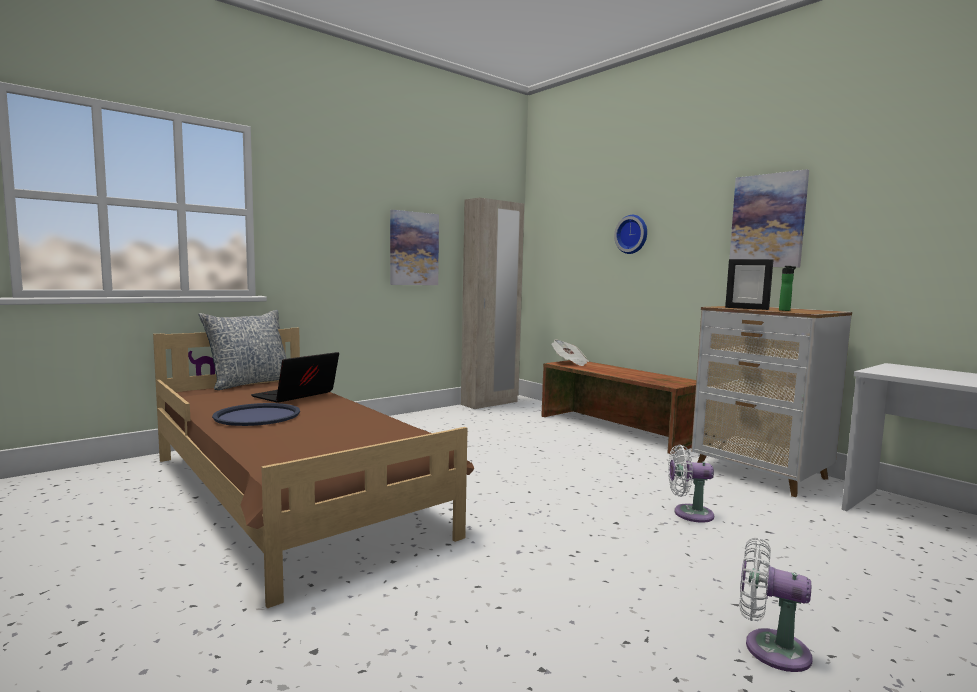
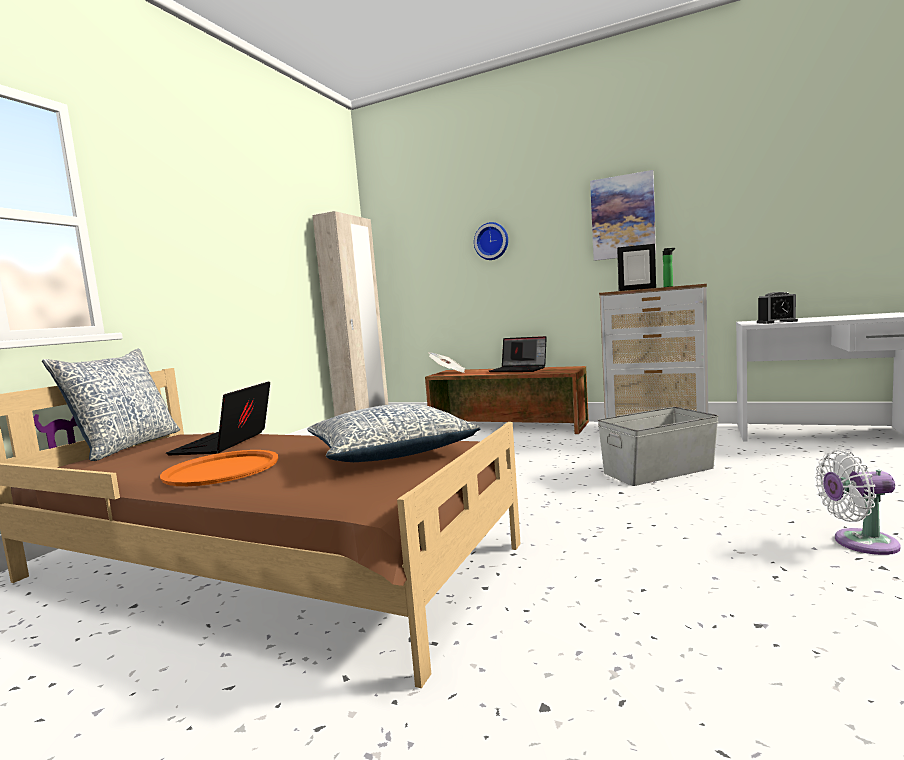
camera: 25 degrees left, 0 degrees up
blue tray [212,403,300,426] -> orange tray [160,450,278,486]
picture [390,210,439,285] -> none
white fan [668,445,714,523] -> grey storage box [597,407,719,486]
none -> pillow [307,404,481,462]
none -> laptop [489,336,547,372]
none -> alarm clock [757,292,798,324]

